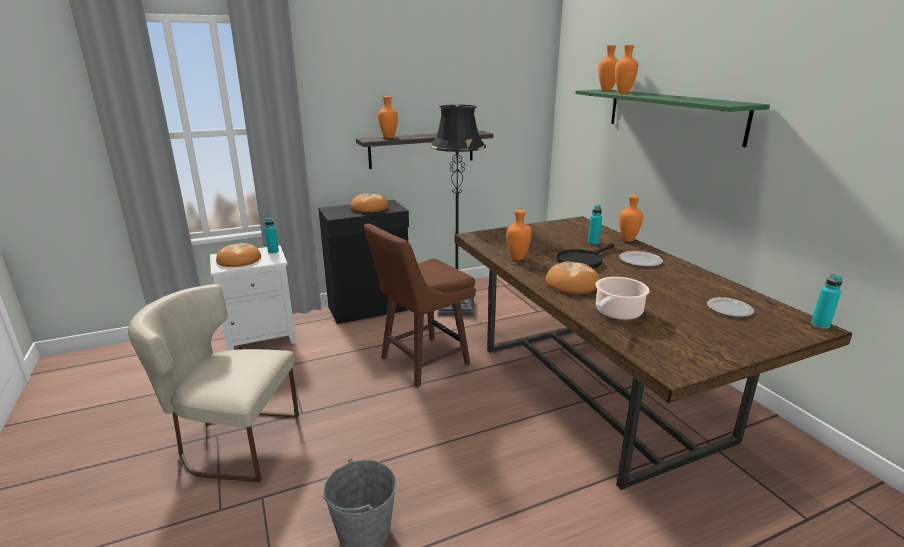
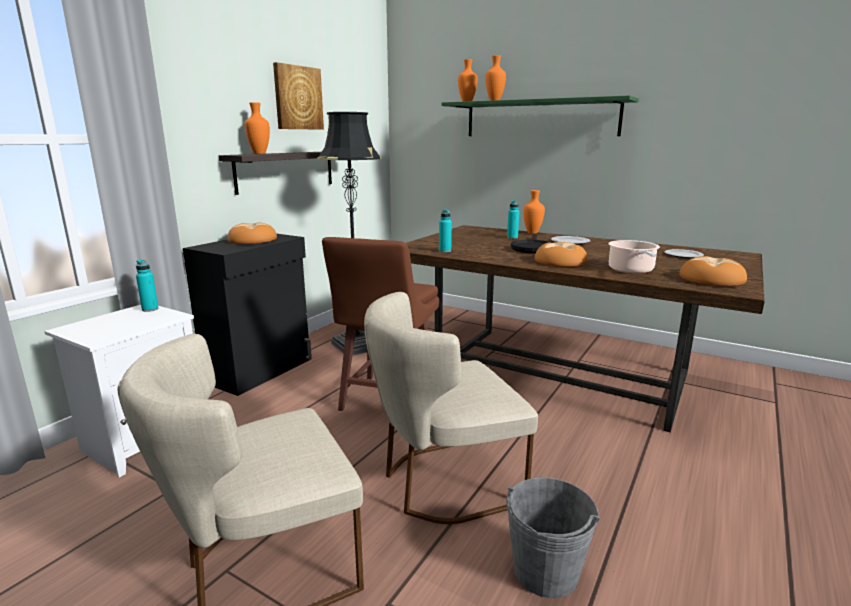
camera: 35 degrees left, 5 degrees down
bread [216,243,261,267] -> bread moved to [679,256,747,286]
orange vase [507,210,532,260] -> none
turquoise bottle [811,274,843,329] -> turquoise bottle moved to [439,209,452,252]
none -> picture [273,62,324,130]
none -> beige chair [364,292,538,524]

